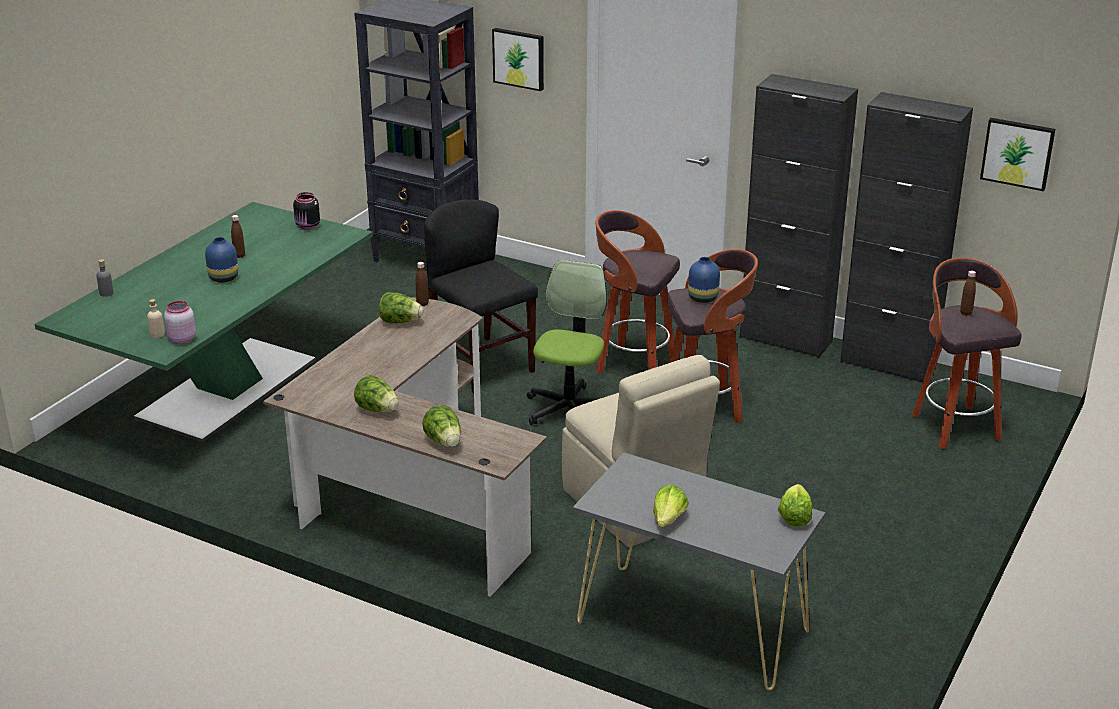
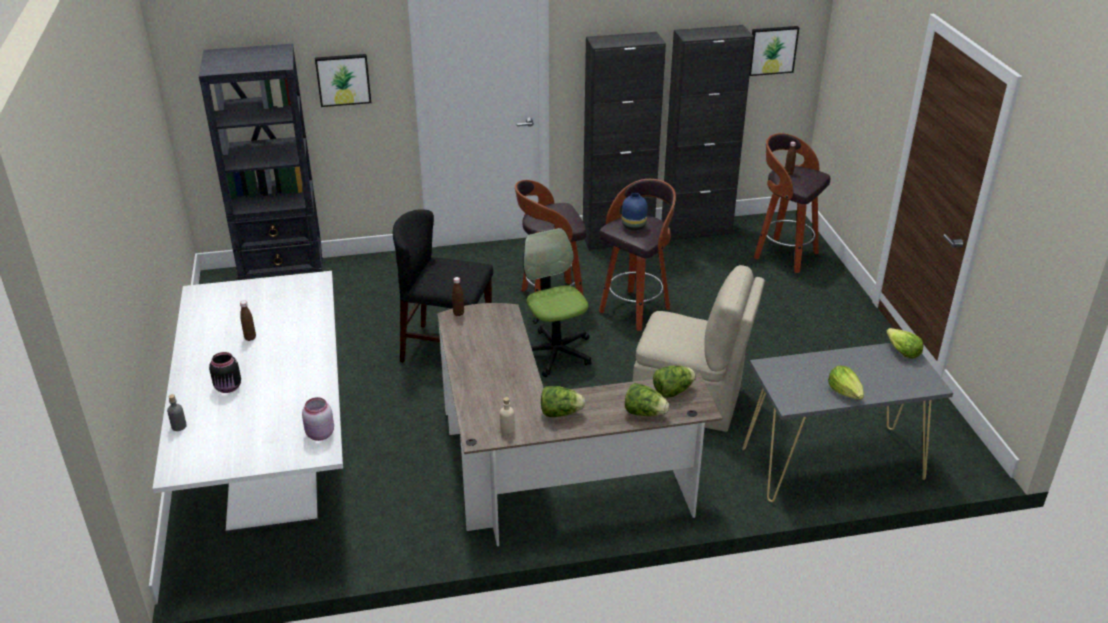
camera: 40 degrees left, 5 degrees up
green dining table [35,202,373,443] -> white dining table [152,271,343,534]
beige bottle [147,299,165,338] -> beige bottle moved to [500,397,515,434]
blue vase [205,237,238,283] -> none
black jar [293,192,320,230] -> black jar moved to [209,352,241,393]
lettuce [379,292,423,324] -> lettuce moved to [653,366,696,398]

